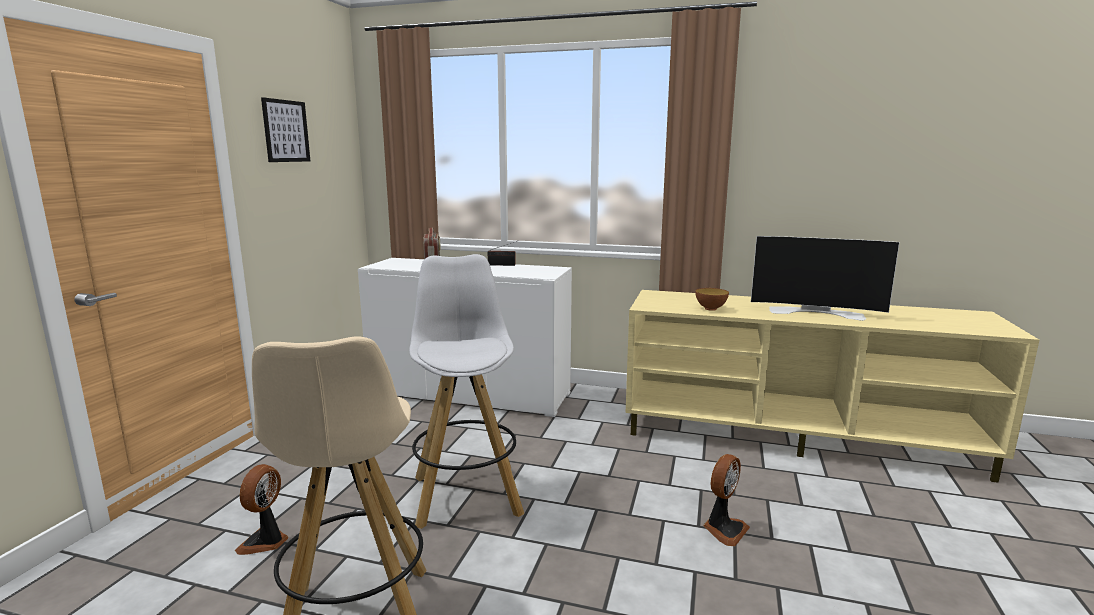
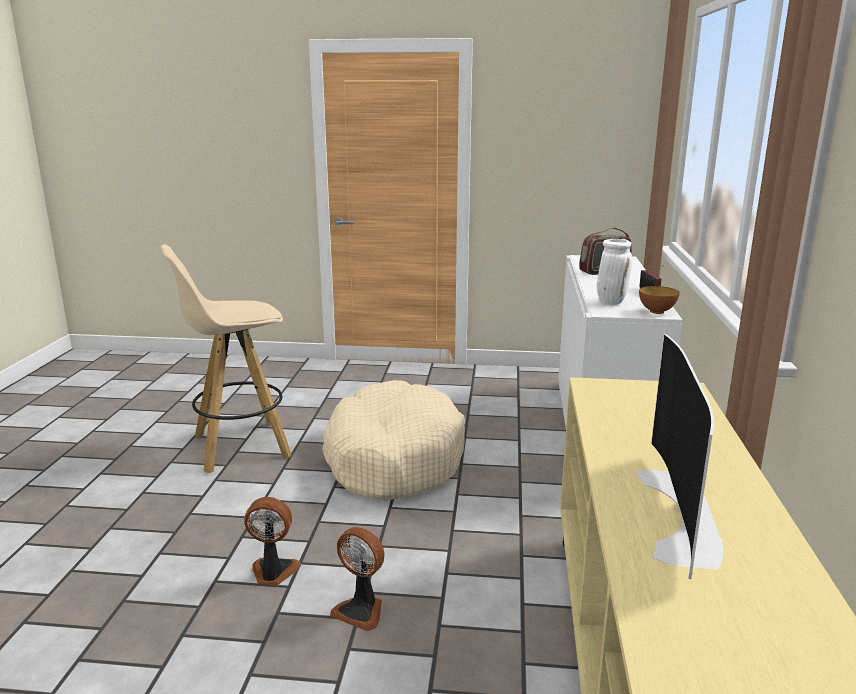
camera: 80 degrees right, 5 degrees up
fan [235,464,289,555] -> fan moved to [244,497,301,585]
picture [261,97,310,162] -> none
white stool [409,254,524,529] -> beige dog bed [322,380,465,501]
bowl [695,288,729,311] -> bowl moved to [639,286,680,314]
none -> white vase [597,239,632,305]

